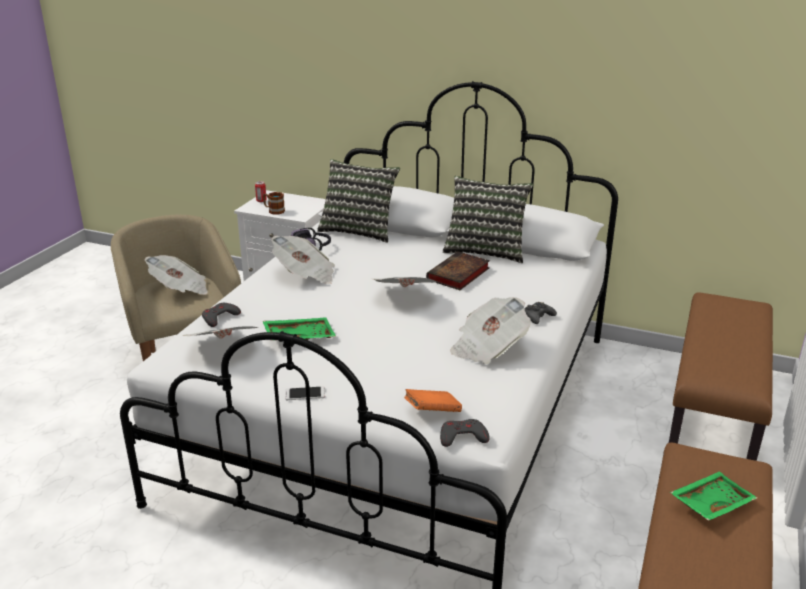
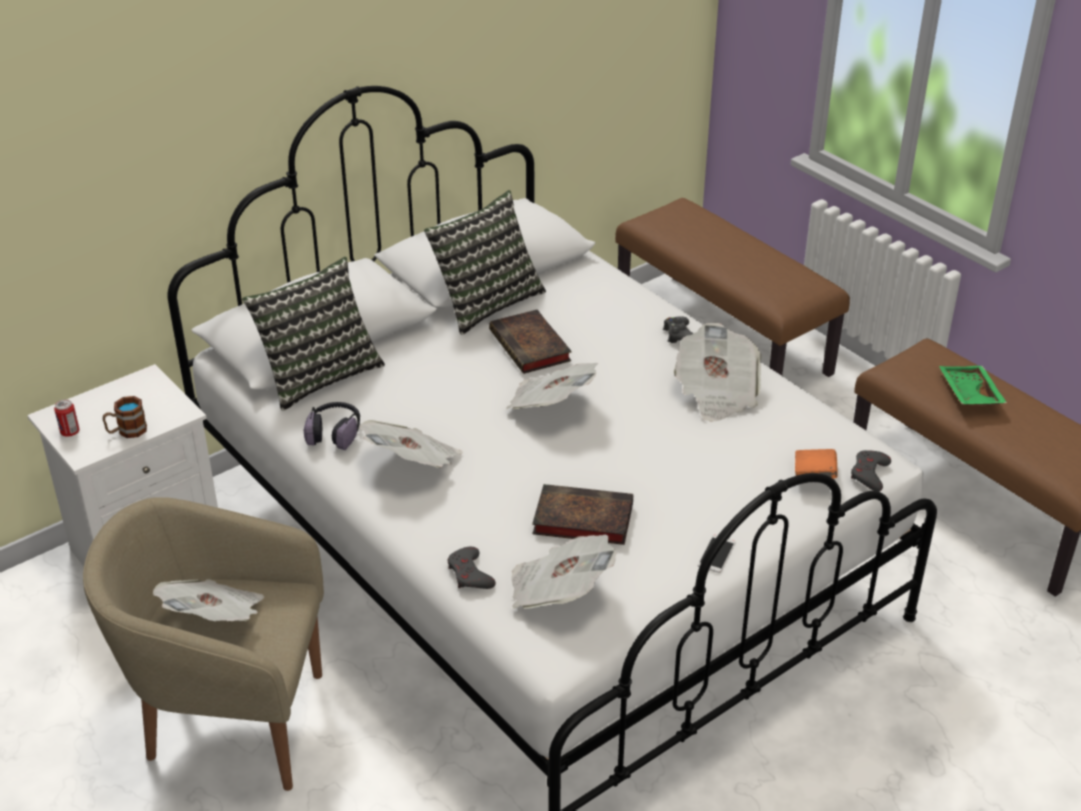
camera: 60 degrees left, 10 degrees up
green tray [263,317,336,340] -> book [532,484,633,545]

